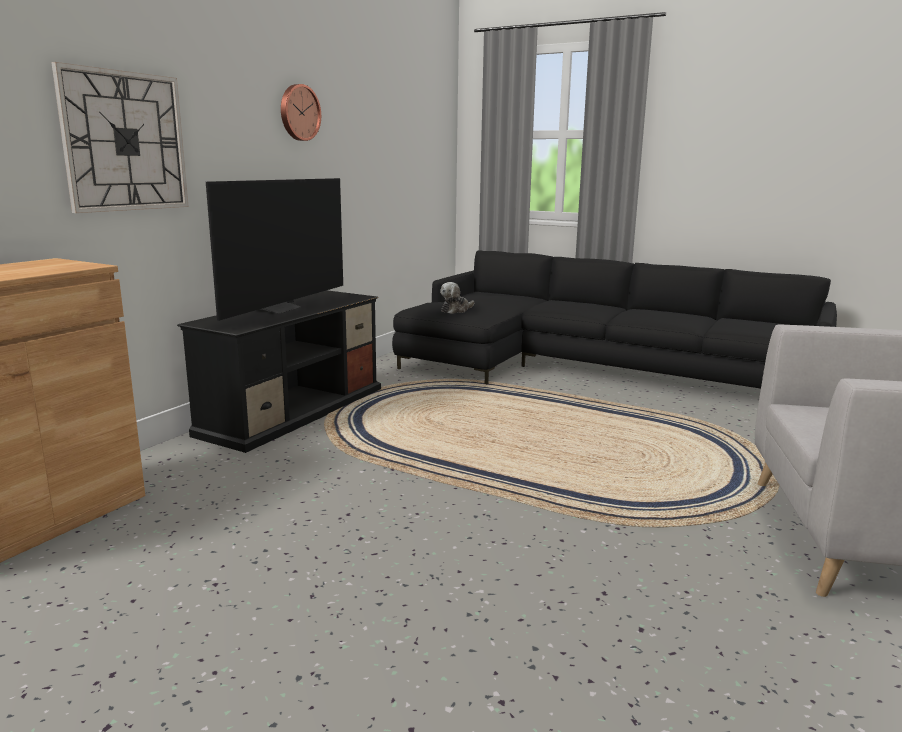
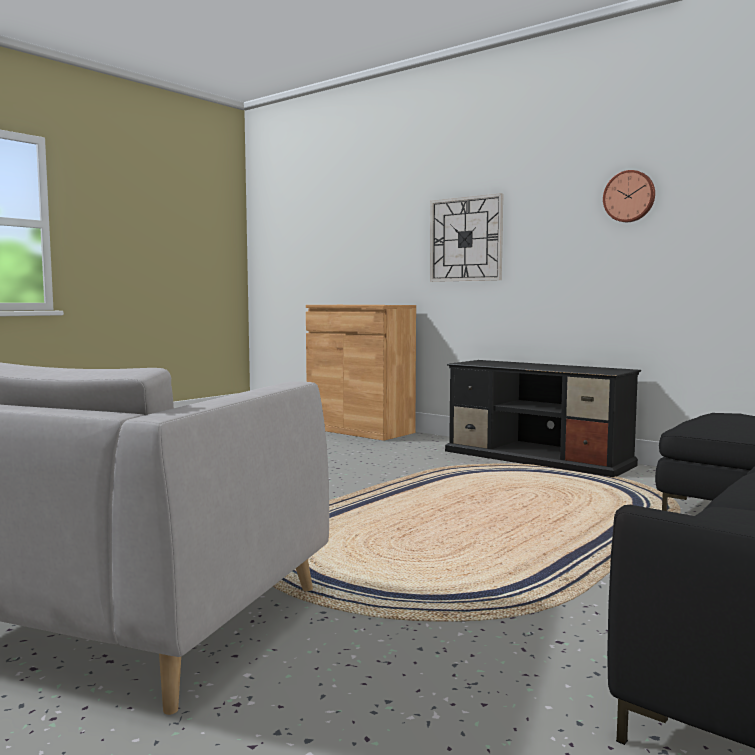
camera: 100 degrees right, 10 degrees down
television [206,178,343,321] -> none
plush toy [440,282,474,314] -> none

